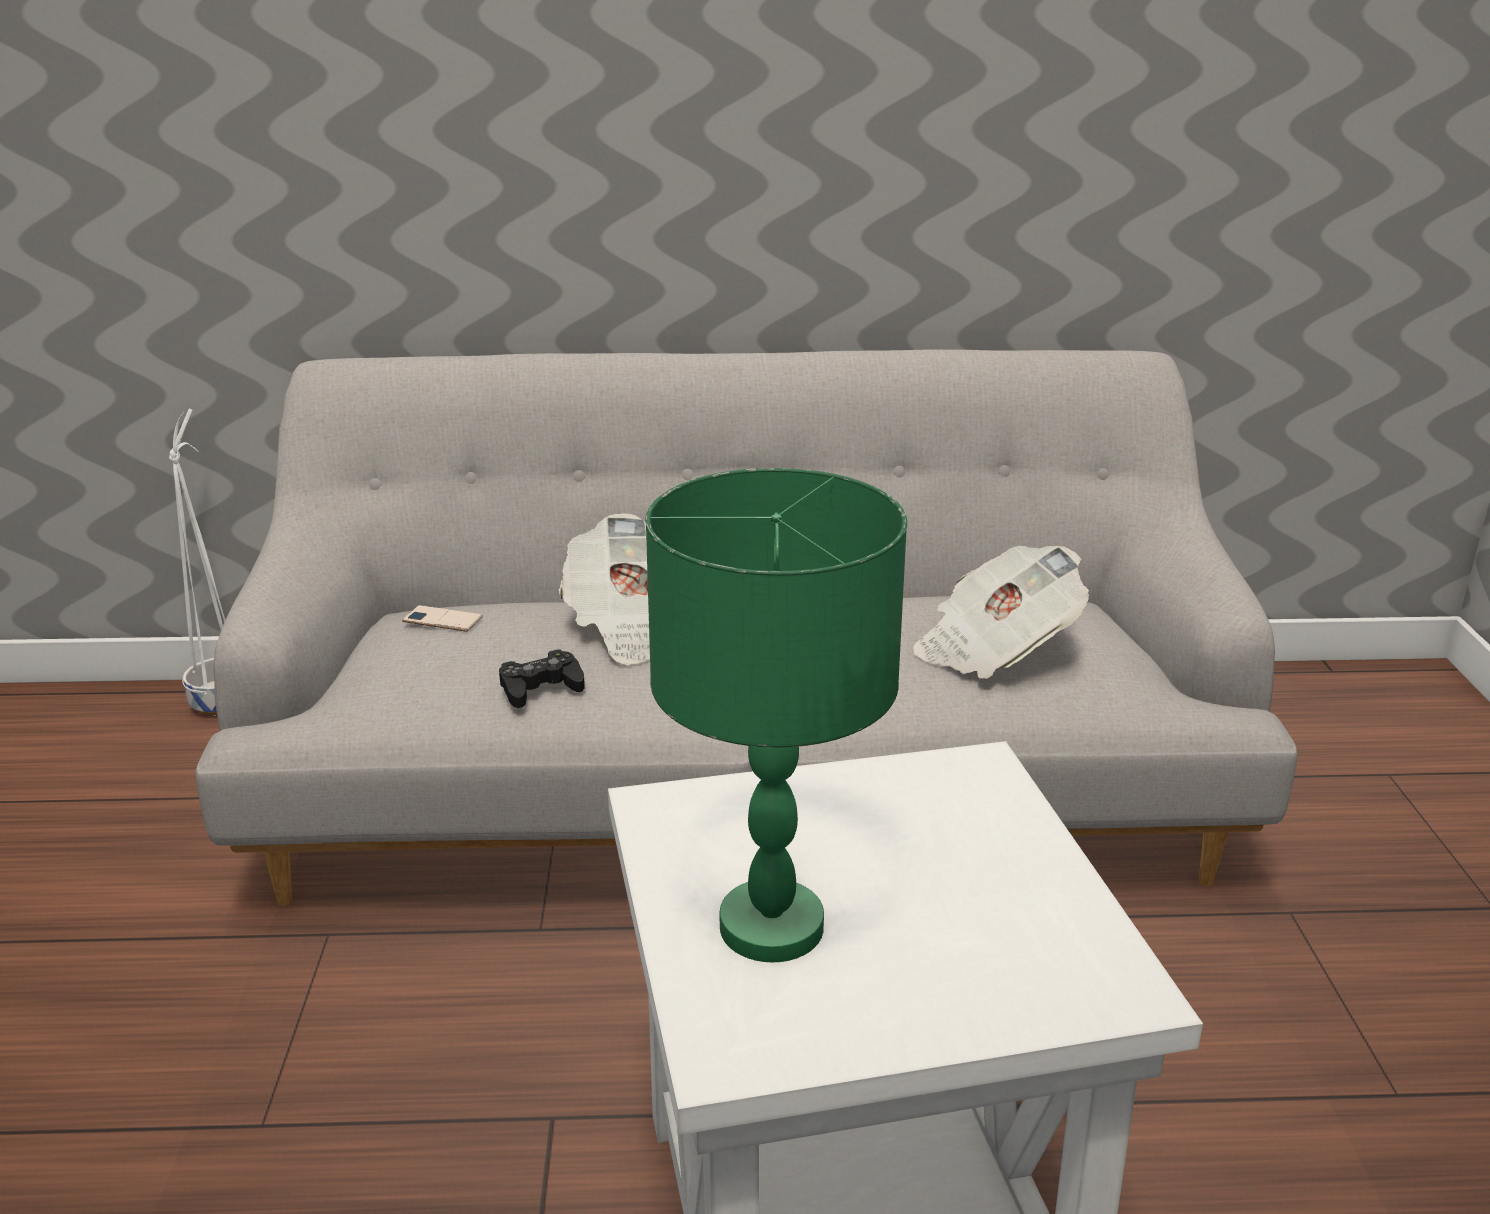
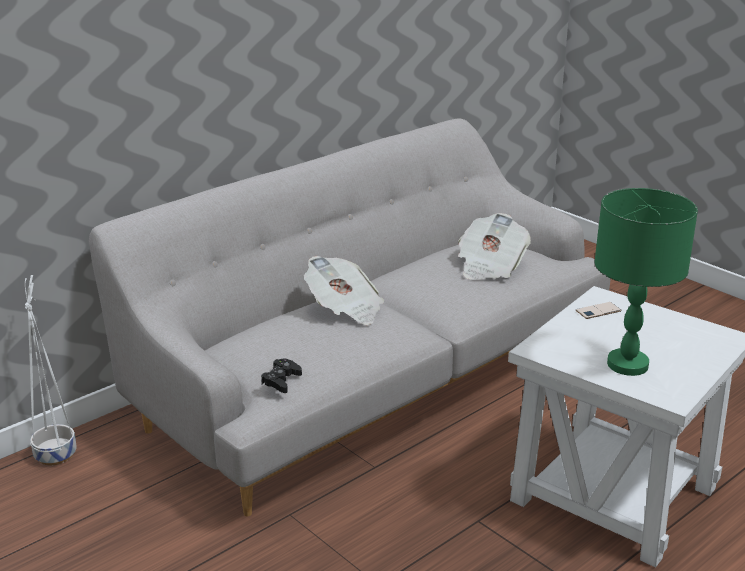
camera: 40 degrees left, 0 degrees up
phone [402,605,483,632] -> phone moved to [576,302,622,319]
black game controller [499,649,585,708] -> black game controller moved to [261,359,302,393]

